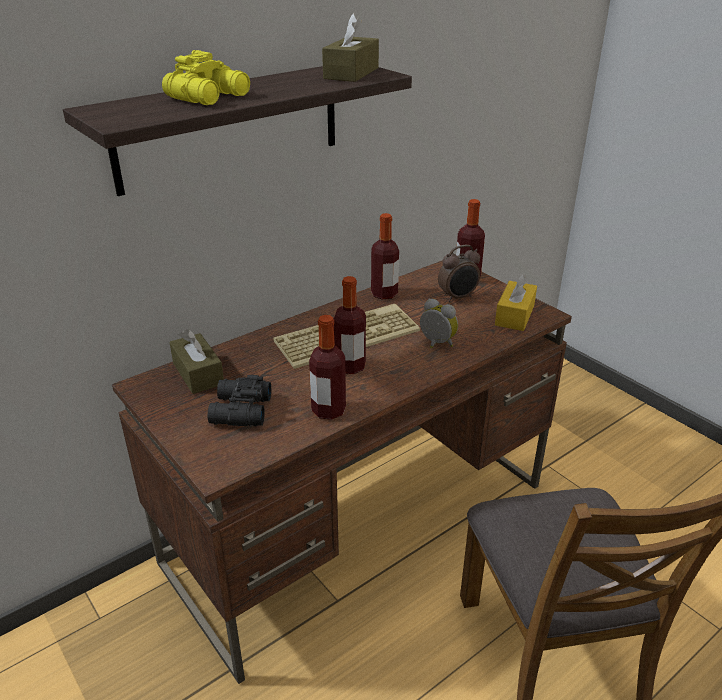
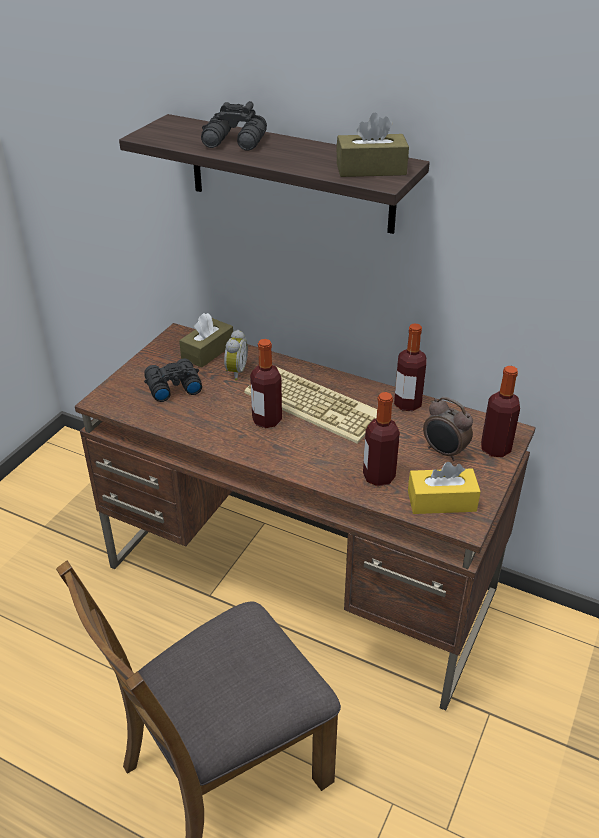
camera: 65 degrees right, 5 degrees up
yellow binoculars [162,50,250,105] -> black binoculars [201,101,267,151]
bottle [309,315,346,420] -> bottle moved to [363,392,400,486]
alarm clock [420,298,458,349] -> alarm clock moved to [224,330,248,380]

